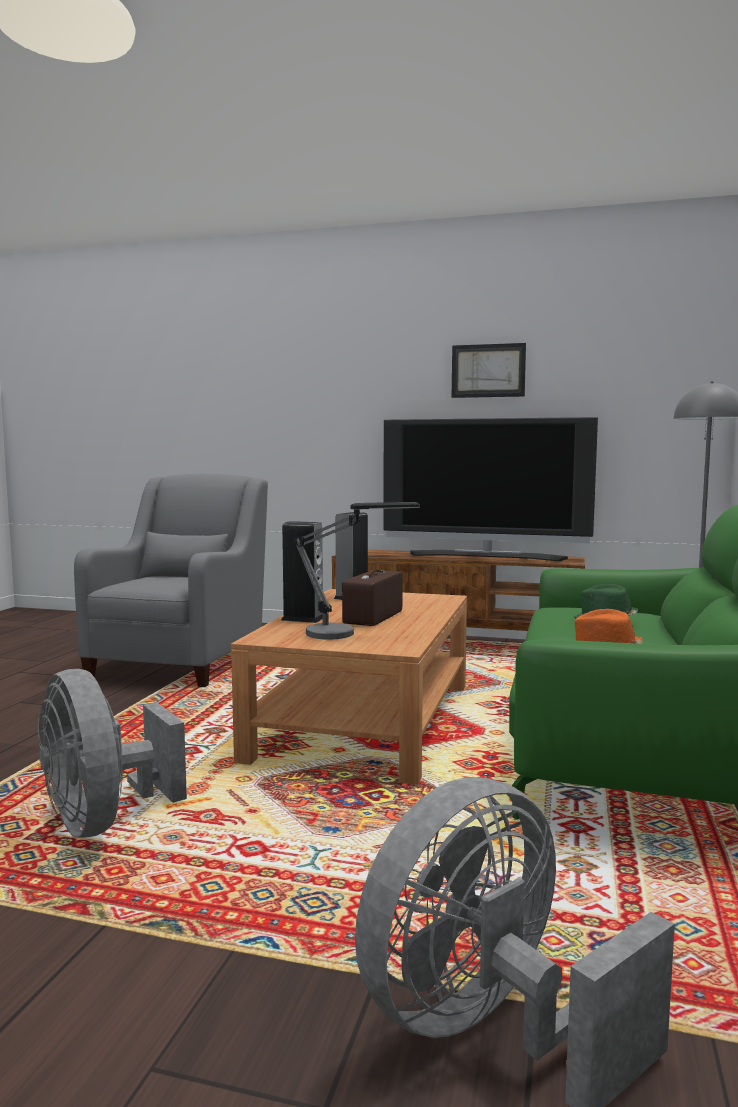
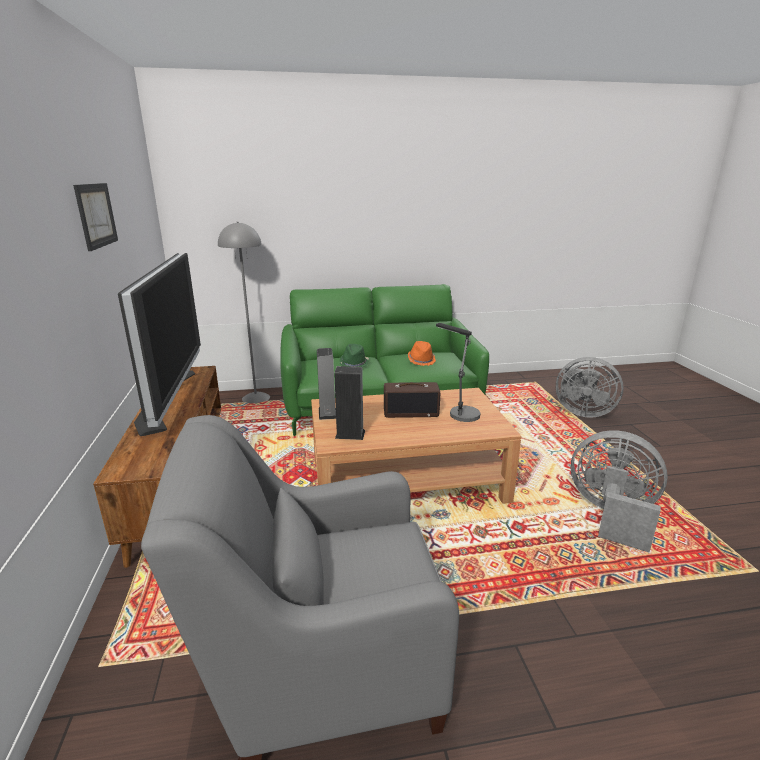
camera: 115 degrees left, 15 degrees up
grey fan [38,669,187,838] -> grey fan turned 90 degrees counterclockwise [571,430,668,553]
speaker [281,521,323,623] -> speaker moved to [317,348,336,420]

